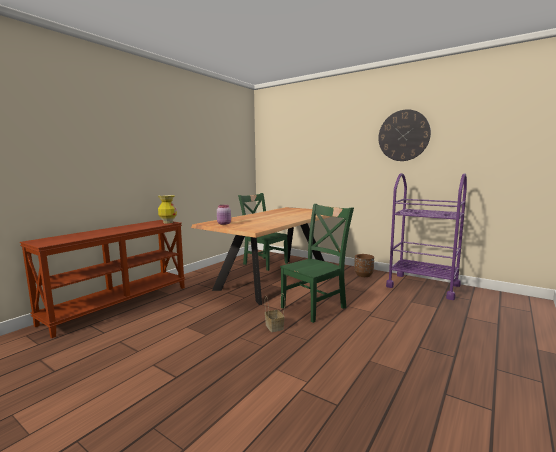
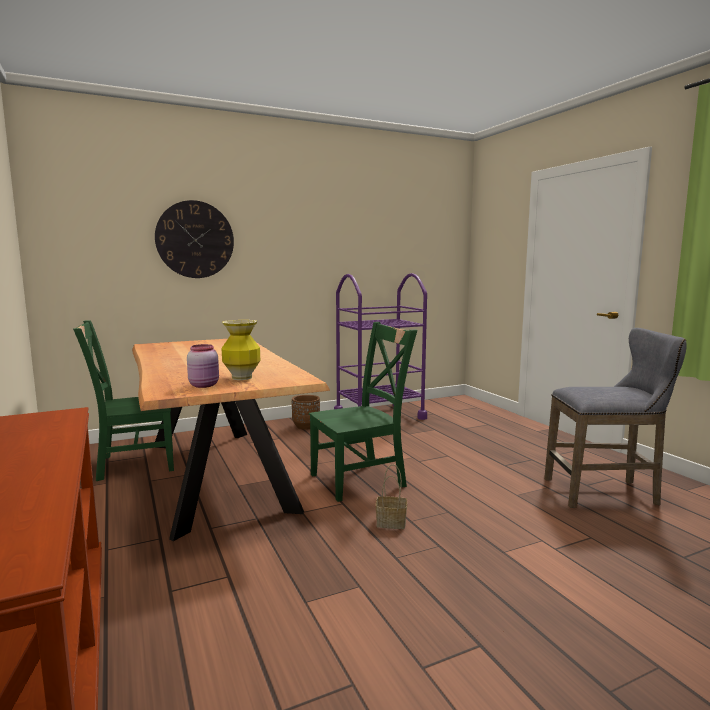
camera: 60 degrees left, 0 degrees up
vase [158,195,177,224] -> vase moved to [222,320,260,380]
green chair [280,204,354,323] -> green chair turned 75 degrees clockwise [309,322,417,502]
wall clock [378,109,431,161] -> wall clock moved to [155,200,234,278]
none -> grey stool [544,328,687,508]

